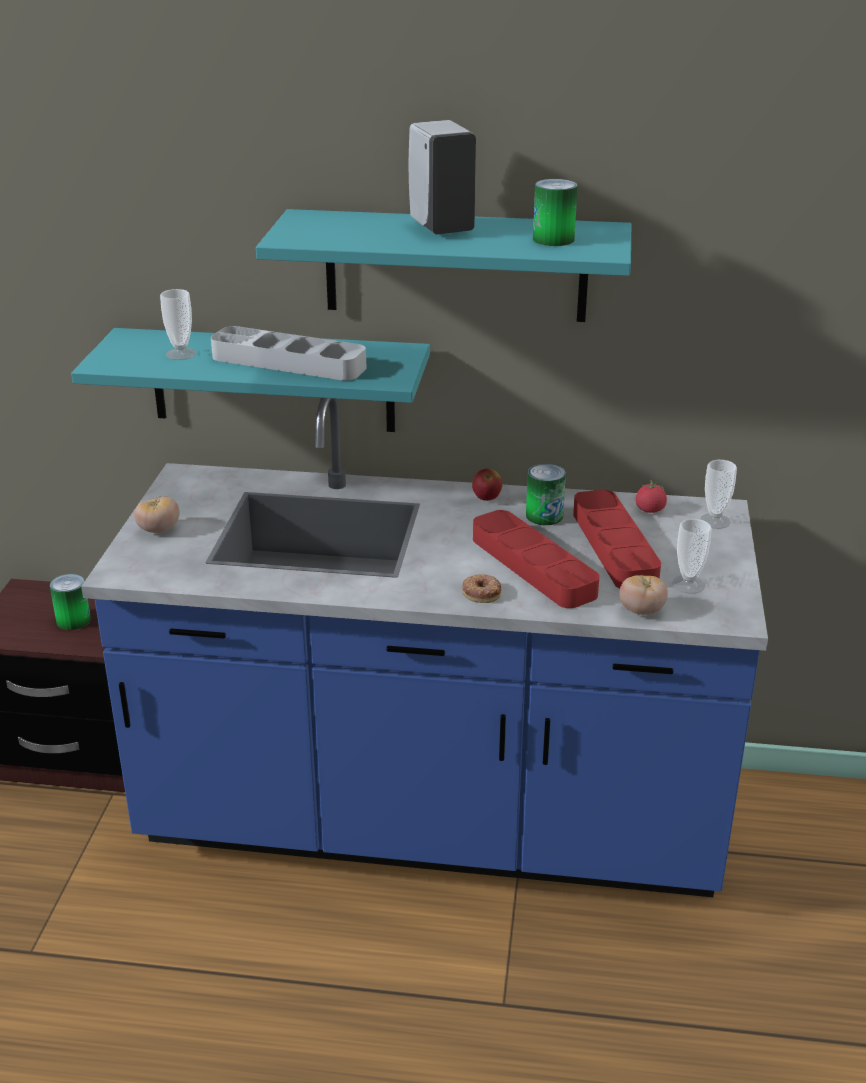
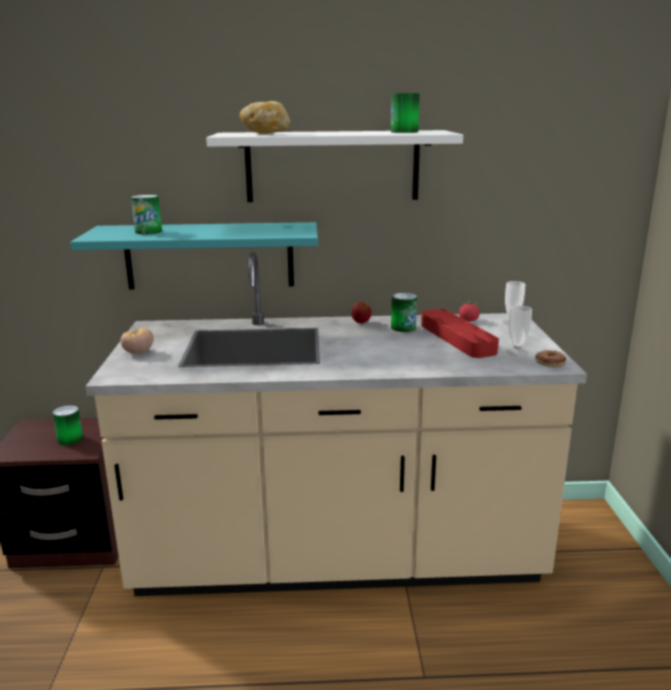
camera: 10 degrees left, 10 degrees down
blue counter [81,398,768,897] -> beige counter [85,252,587,596]
cup [160,289,196,360] -> can [131,195,162,234]
grey tray [211,326,366,381] -> none
turquoise shelf [256,209,631,322] -> white shelf [206,130,463,202]
white soap dispenser [409,120,476,234] -> none
donut [462,574,502,603] -> donut moved to [535,350,566,367]
red tray [473,510,599,608] -> none
tomato [619,575,668,615] -> none
none -> bread [240,101,290,134]

